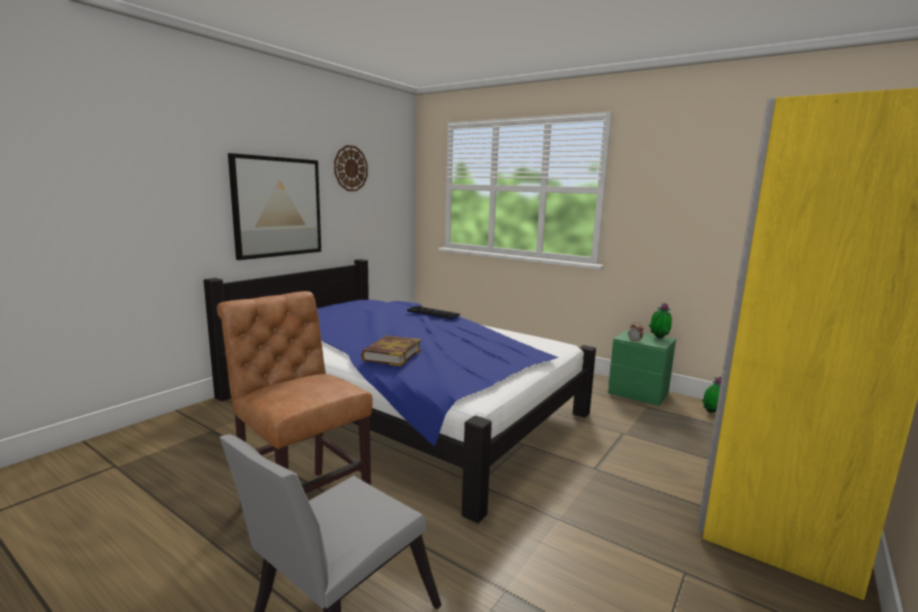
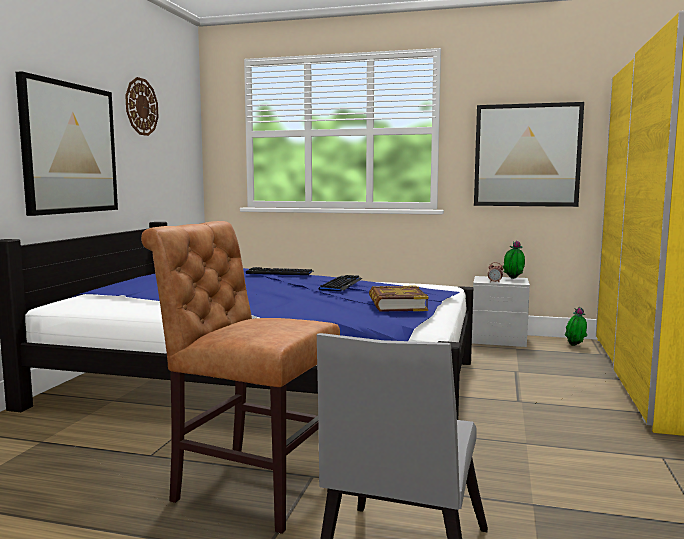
camera: 20 degrees left, 5 degrees down
book [361,335,421,366] -> book moved to [369,286,429,311]
green nightstand [608,330,676,406] -> grey nightstand [472,276,530,347]
none -> keyboard [319,275,363,291]
none -> picture [474,102,584,207]

